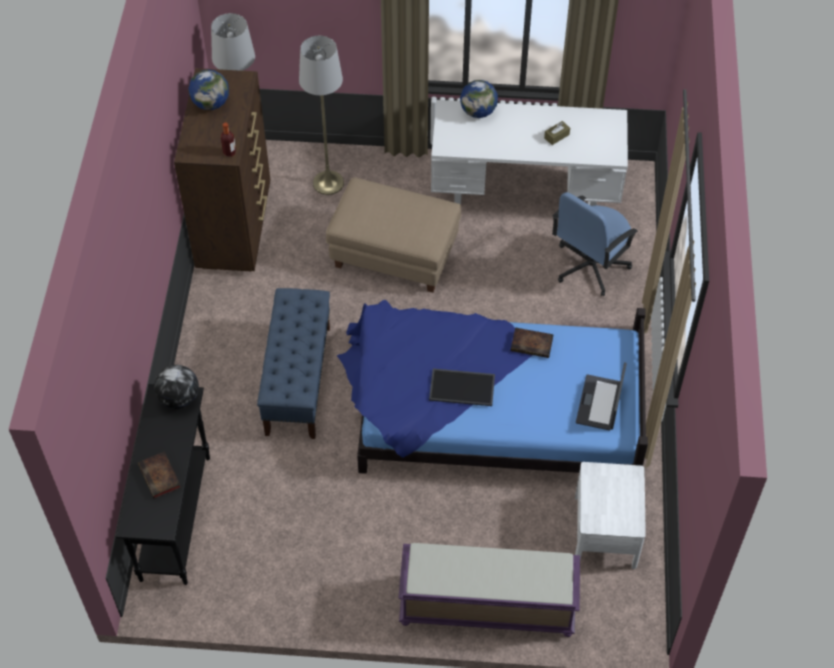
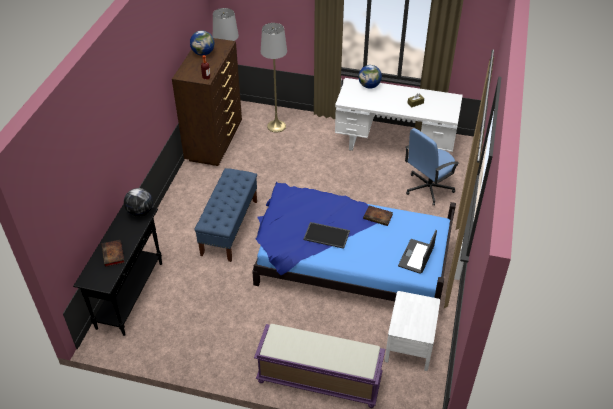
camera: 10 degrees right, 10 degrees down
beige ottoman [326,178,461,293] -> none

